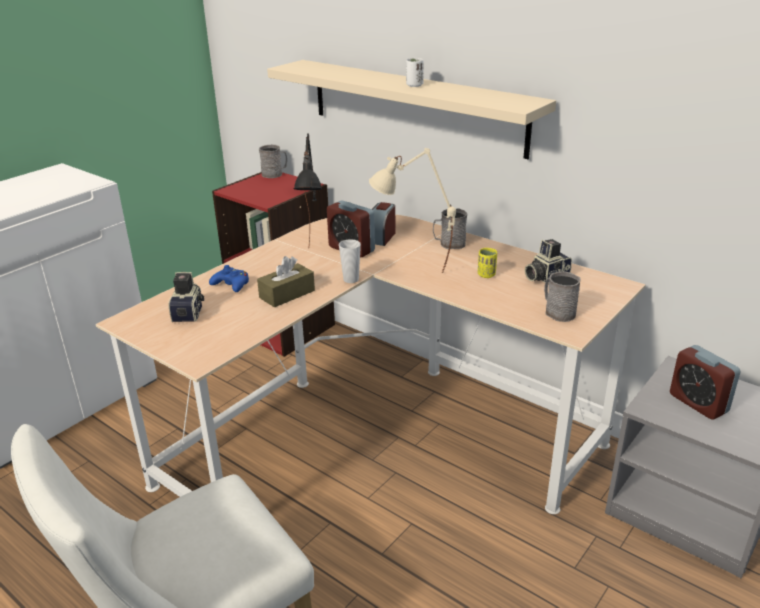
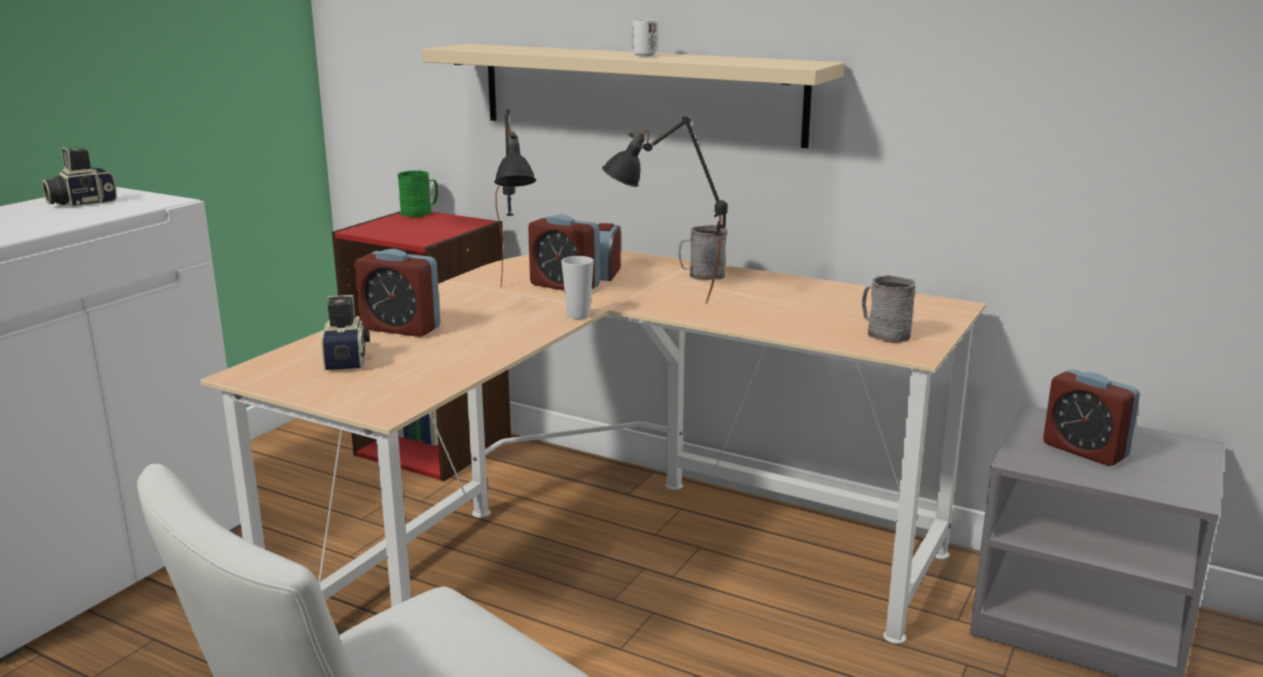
camera: 10 degrees left, 10 degrees down
blue game controller [209,265,249,292] -> alarm clock [354,249,441,337]
brown tissue box [257,256,315,308] -> none
grey mug [259,145,287,178] -> green mug [397,171,438,217]
beige table lamp [369,148,456,272] -> black table lamp [602,116,728,304]
yellow cup [478,248,497,278] -> none
camera [525,239,572,283] -> camera moved to [42,147,117,207]

